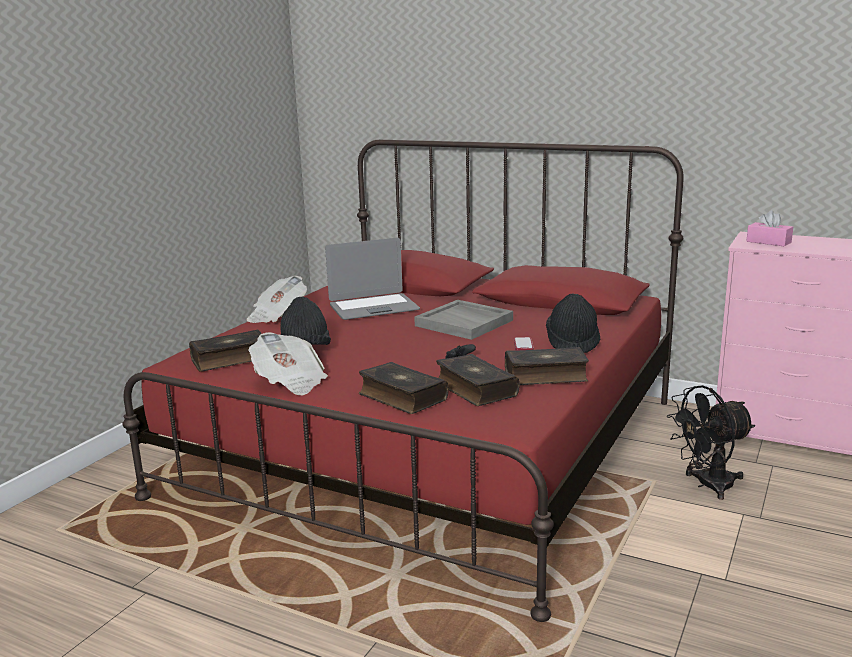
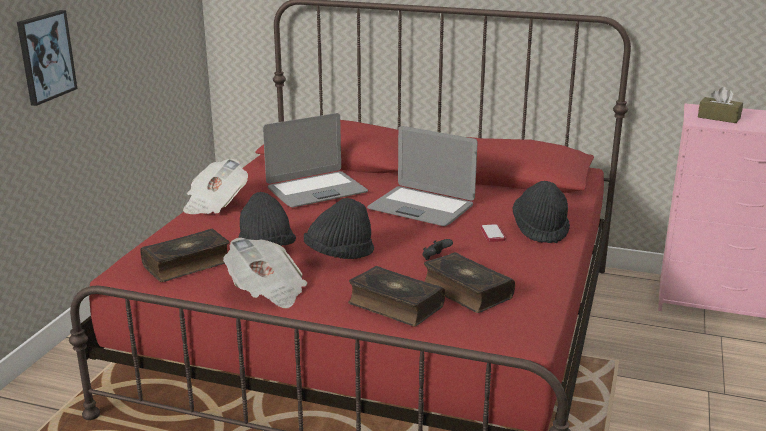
camera: 10 degrees left, 5 degrees up
grey tray [414,300,513,340] -> laptop [367,126,478,226]
book [505,347,589,385] -> none
black fan [666,385,755,500] -> none
pink tissue box [746,210,793,246] -> brown tissue box [698,87,743,123]
none -> picture [17,10,77,106]
none -> black hat [304,198,374,259]

